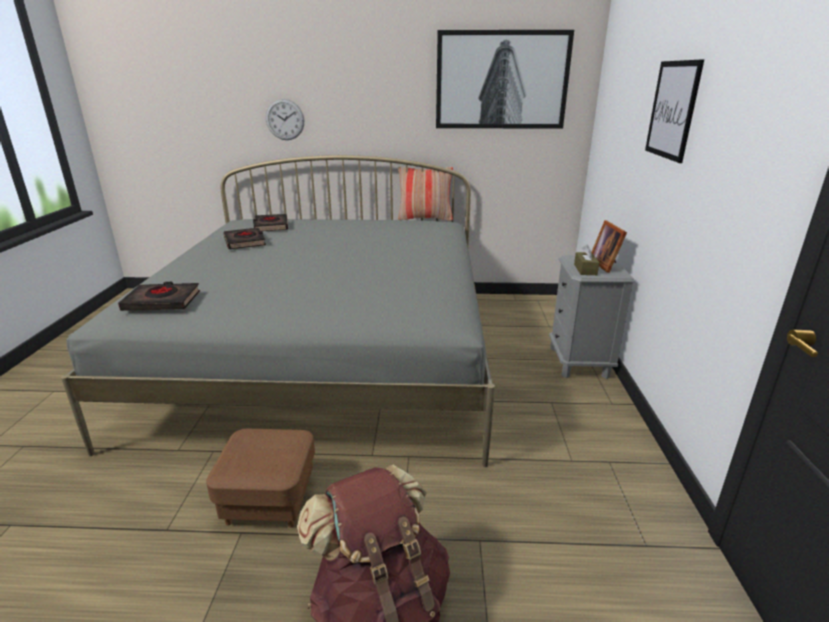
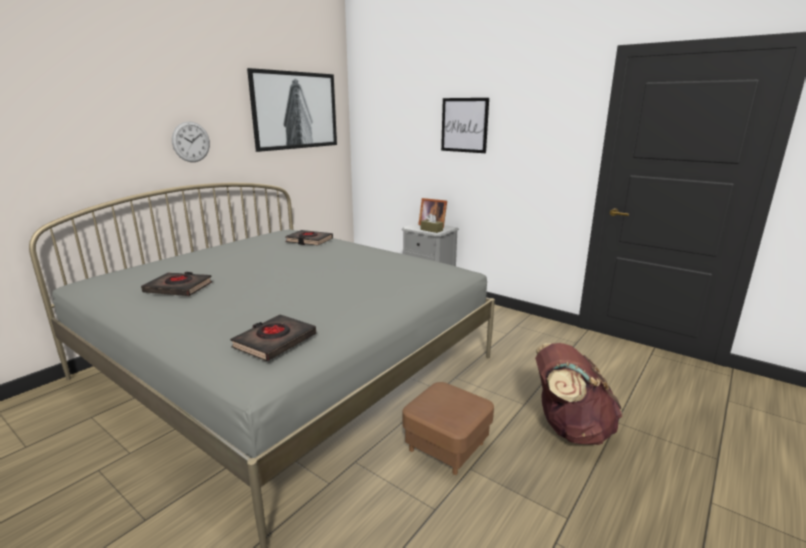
camera: 55 degrees left, 5 degrees down
black book [253,214,288,231] -> black book moved to [285,230,333,245]
wall clock [266,99,304,140] -> wall clock moved to [172,121,210,162]
pillow [398,167,453,221] -> none

